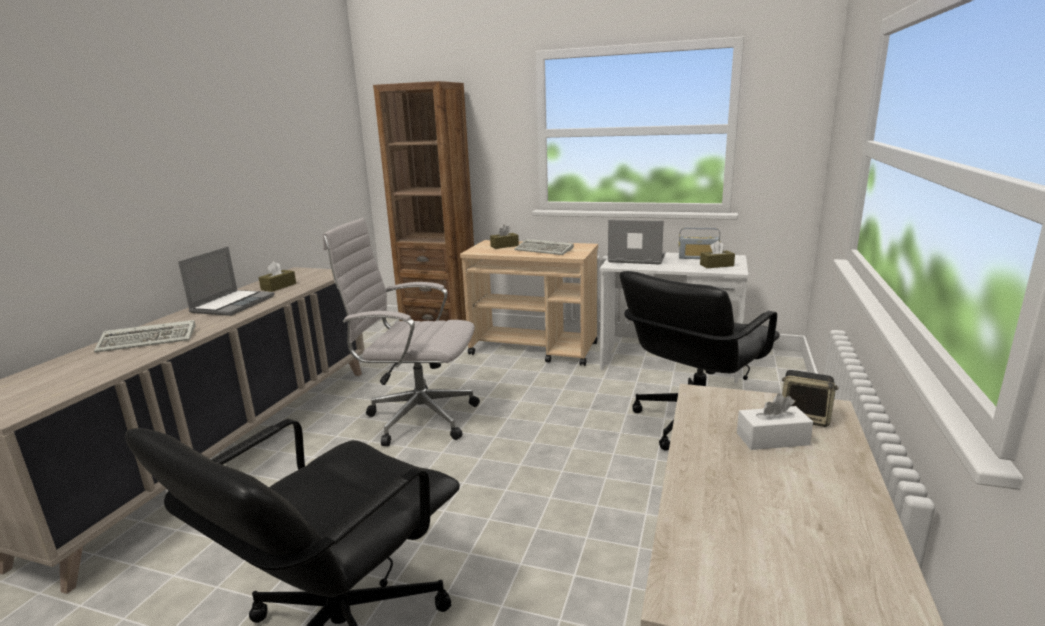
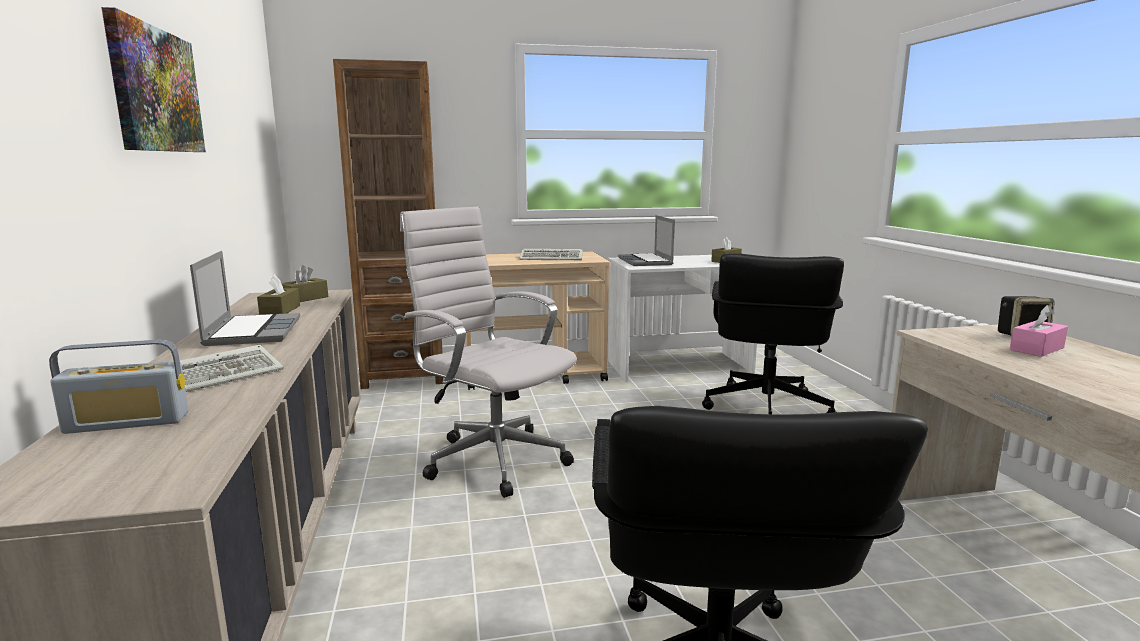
camera: 30 degrees left, 5 degrees down
white office chair [323,218,480,446] -> white office chair turned 60 degrees clockwise [400,207,577,498]
brown tissue box [490,225,519,249] -> brown tissue box moved to [281,265,328,302]
laptop [608,220,666,265] -> laptop turned 90 degrees counterclockwise [618,215,675,266]
radio [679,228,720,259] -> radio moved to [49,339,188,434]
white tissue box [737,393,813,450] -> pink tissue box [1010,305,1068,357]
none -> picture [101,7,206,152]

